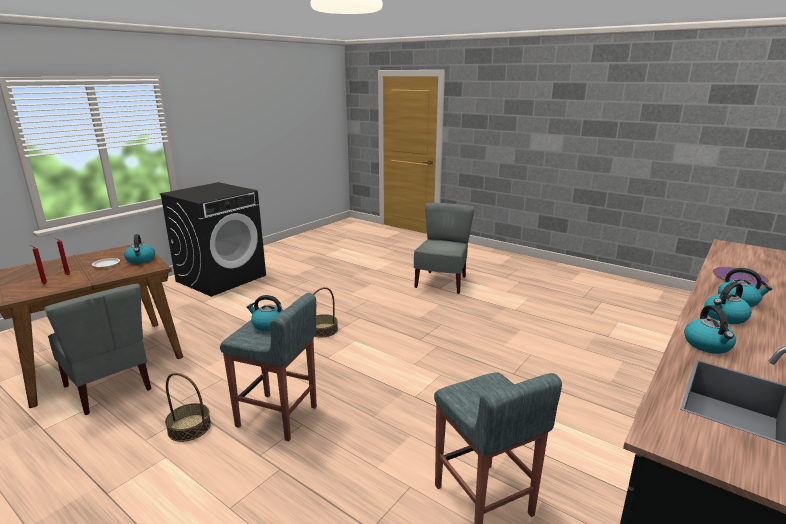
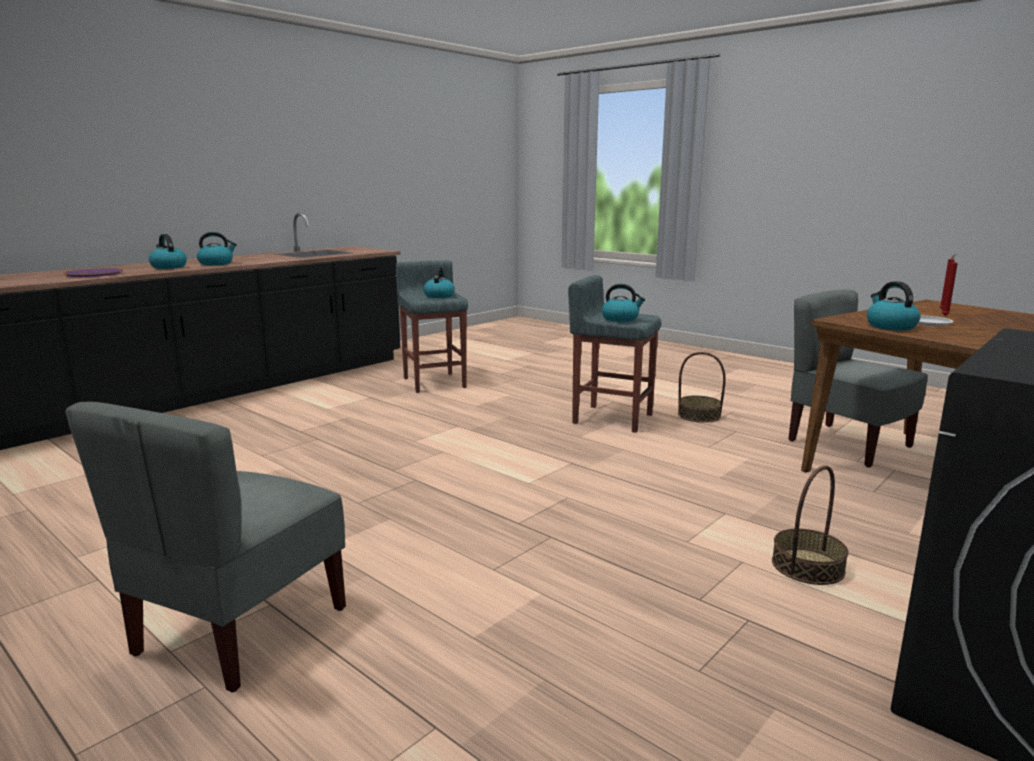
camera: 175 degrees left, 5 degrees down
basket [313,287,338,338] -> basket moved to [772,465,849,585]
kettle [684,305,736,354] -> kettle moved to [423,266,455,298]

